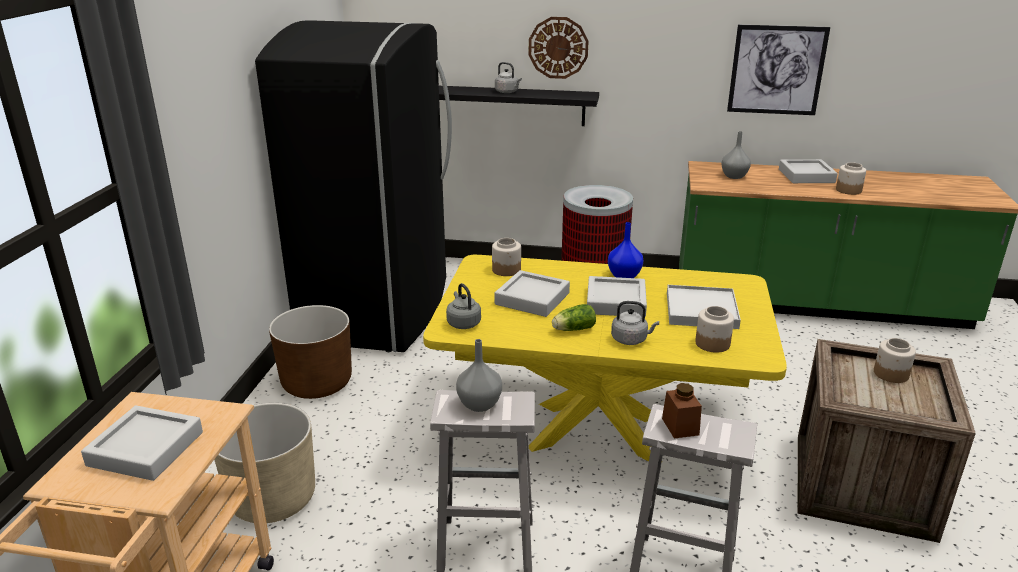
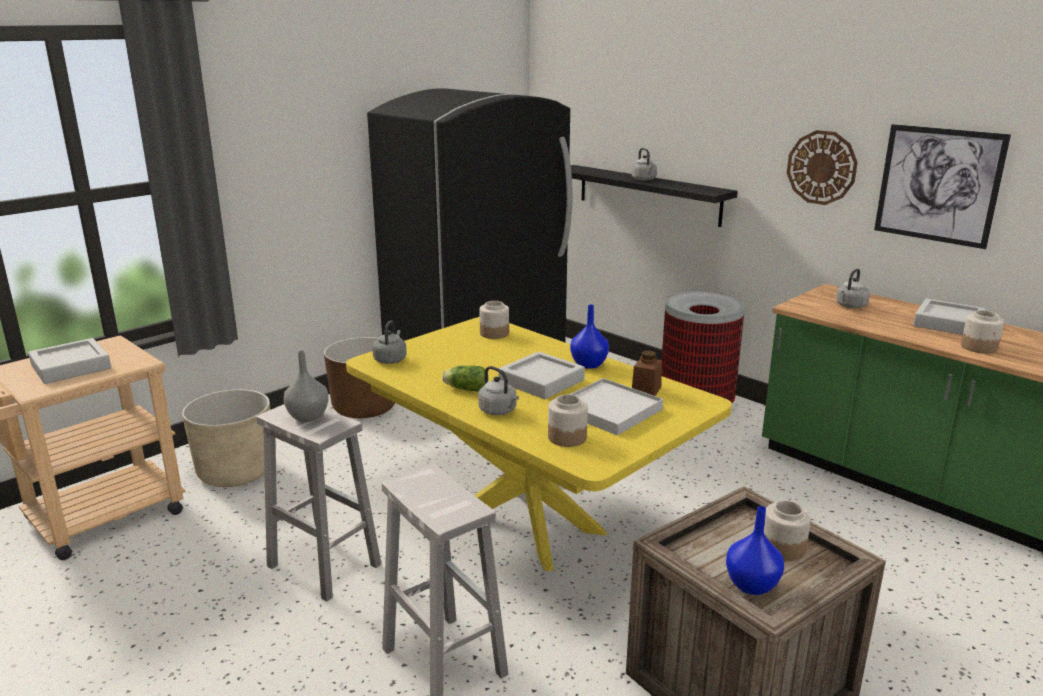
camera: 35 degrees right, 5 degrees down
grey tray [495,270,570,317] -> none
wall clock [529,17,589,79] -> wall clock moved to [787,130,858,205]
brown jar [662,383,702,439] -> brown jar moved to [632,351,662,396]
grey vase [722,131,751,179] -> grey kettle [836,269,870,308]
none -> blue vase [726,506,784,595]

